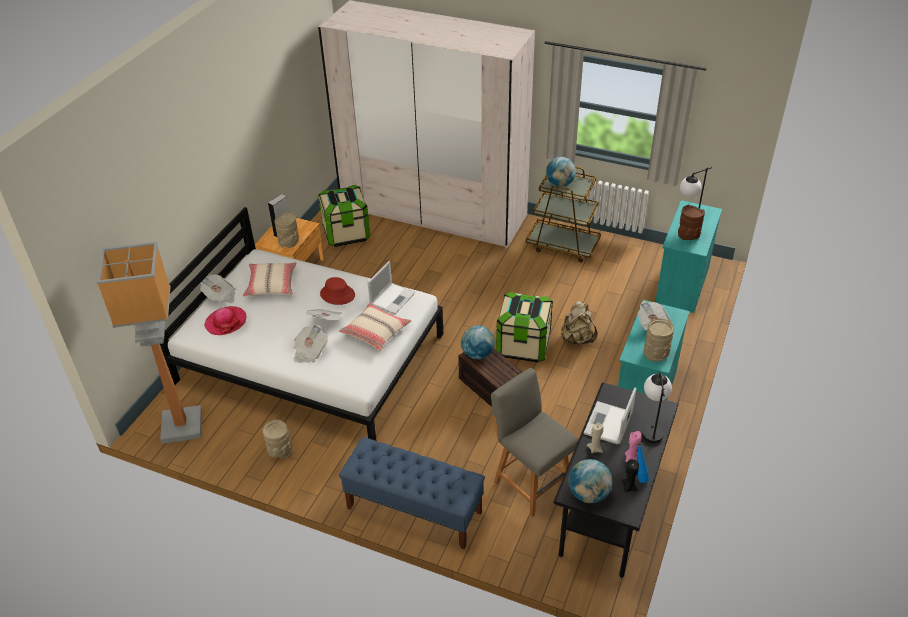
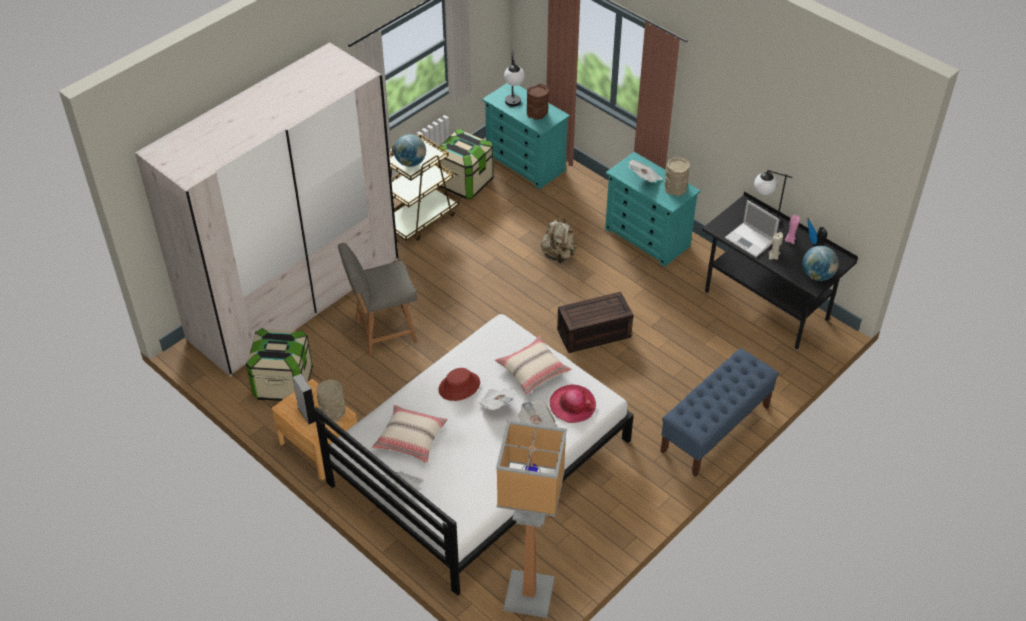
camera: 70 degrees left, 5 degrees up
hat [204,306,246,335] -> hat moved to [550,385,596,423]
beige vase [263,420,293,459] -> none
laptop [367,261,416,315] -> none
globe [461,325,495,359] -> none
grey chair [491,368,578,517] -> grey chair moved to [338,243,418,355]
storage box [496,292,553,363] -> storage box moved to [436,129,494,199]

